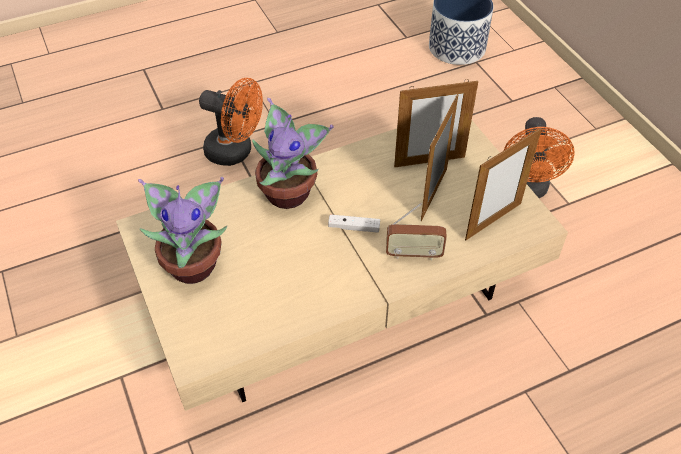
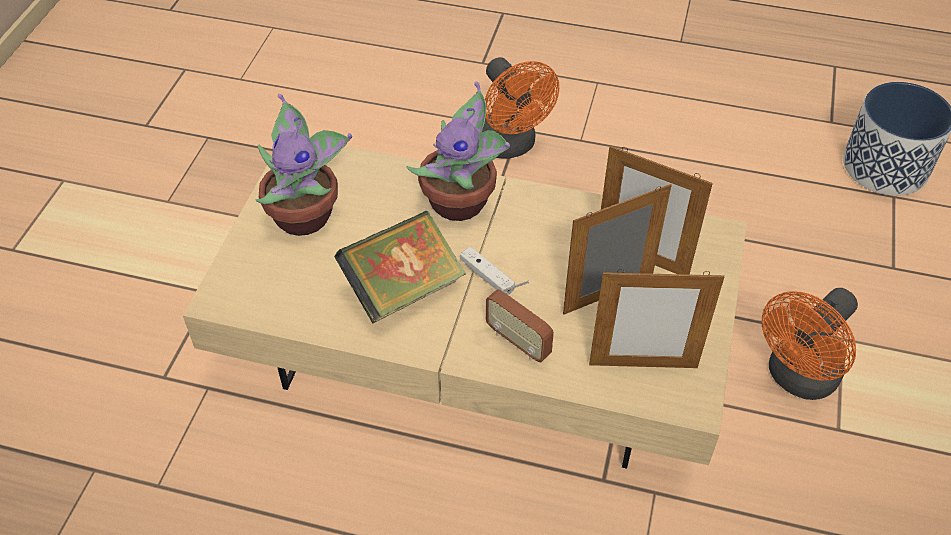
camera: 40 degrees right, 0 degrees up
none -> book [334,211,466,324]

